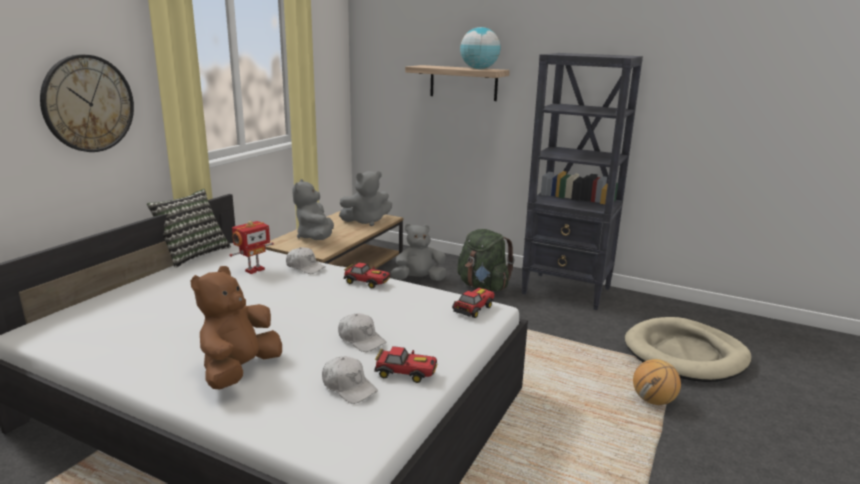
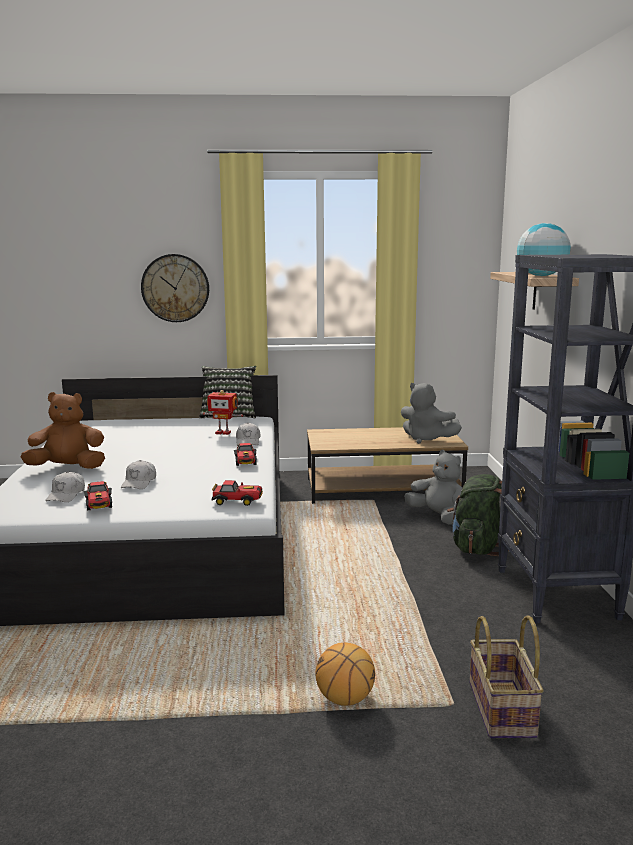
camera: 60 degrees right, 5 degrees down
grey plush toy [292,179,334,240] -> none
beige dog bed [625,317,751,382] -> basket [470,615,544,738]

